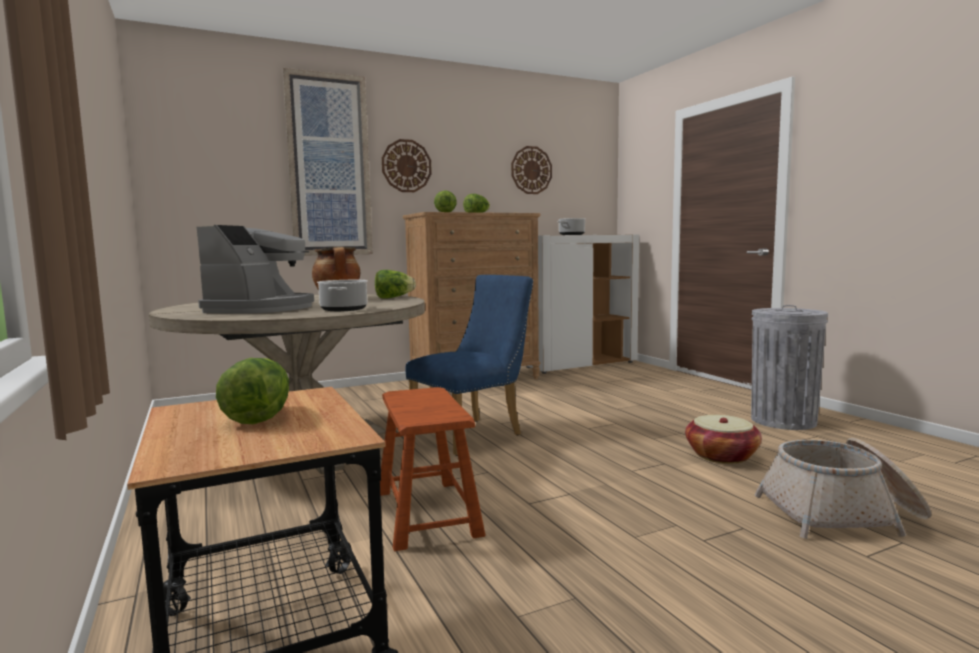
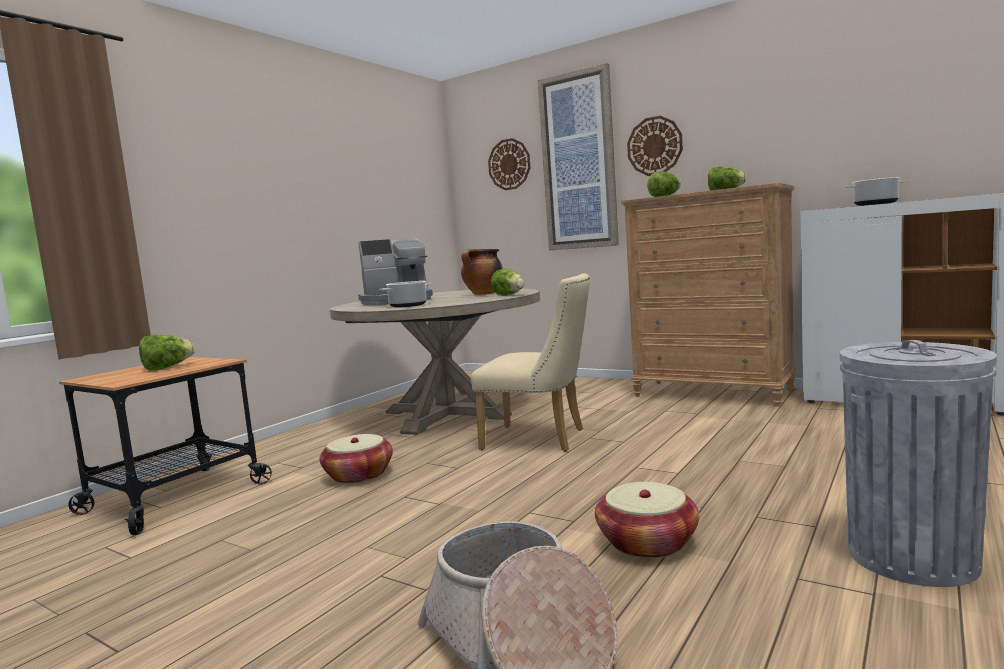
camera: 60 degrees right, 0 degrees up
brown stool [380,387,486,551] -> basket [320,434,393,484]
blue chair [405,275,533,456] -> beige chair [471,273,590,452]
wall clock [511,146,552,194] -> wall clock moved to [488,138,531,190]

